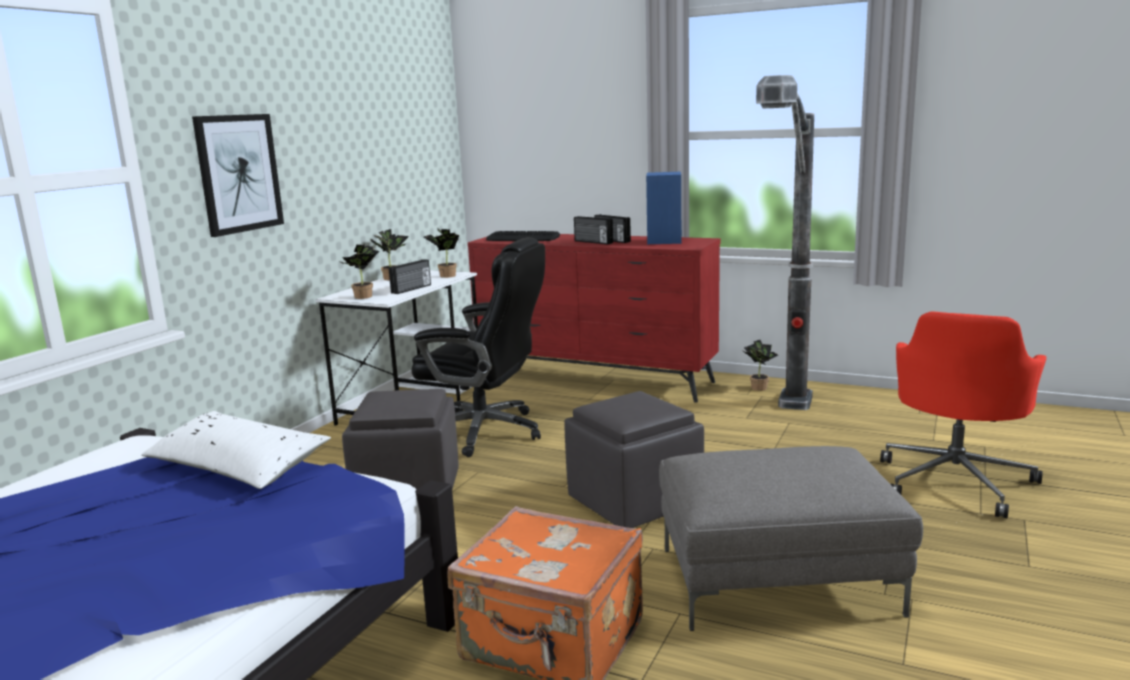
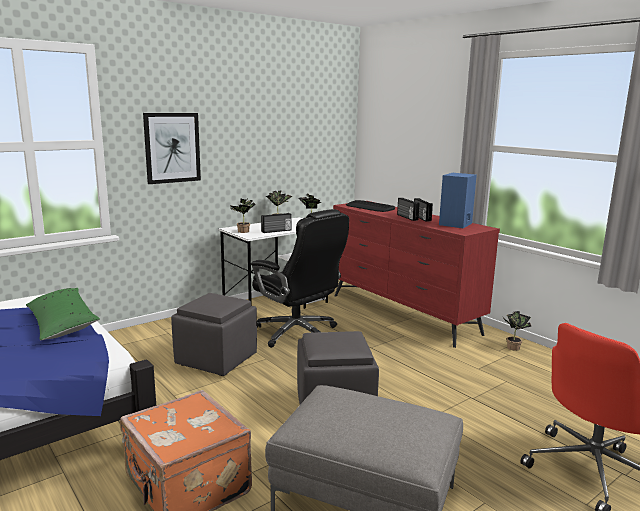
camera: 25 degrees right, 0 degrees up
white pillow [141,411,331,489] -> green pillow [26,288,100,340]
floor lamp [756,75,814,410] -> none

